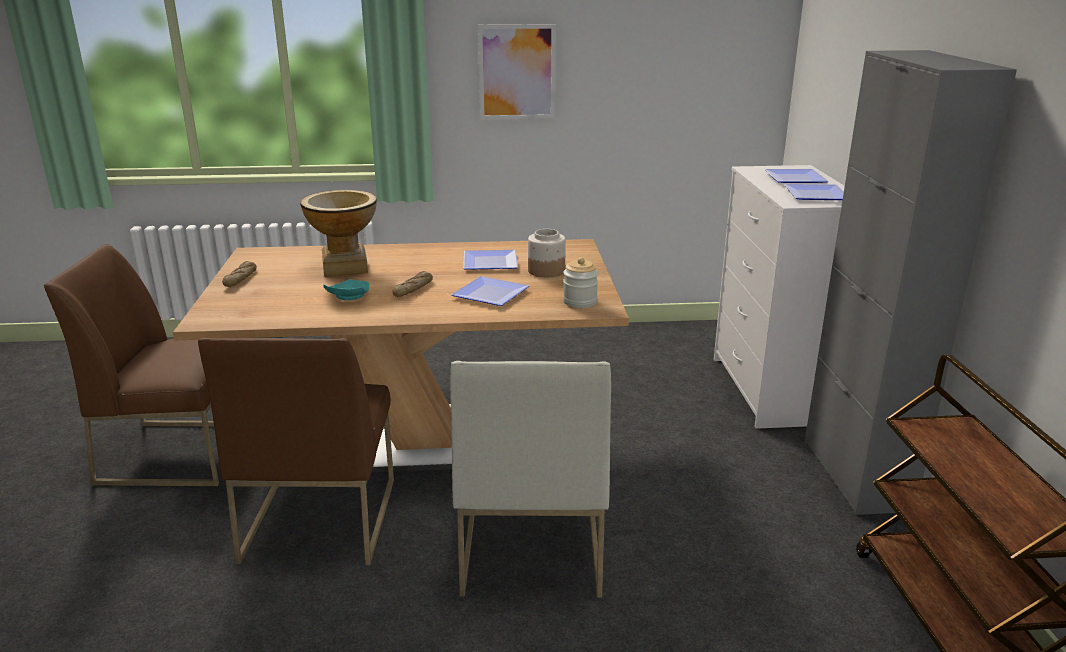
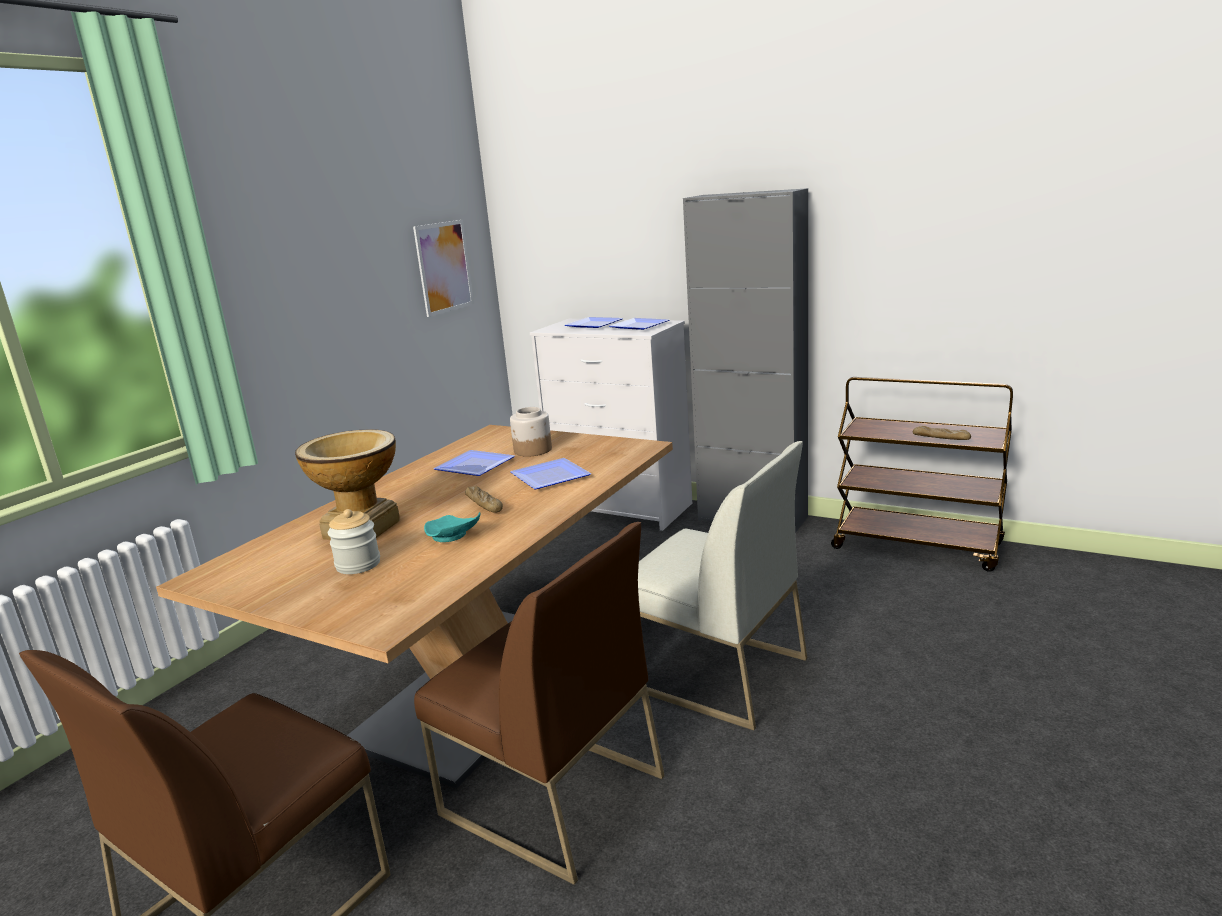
camera: 55 degrees left, 5 degrees down
bread [222,261,257,287] -> bread moved to [913,426,971,440]
picture [478,24,556,120] -> picture moved to [413,220,474,317]
jar [563,257,598,308] -> jar moved to [328,509,380,574]

